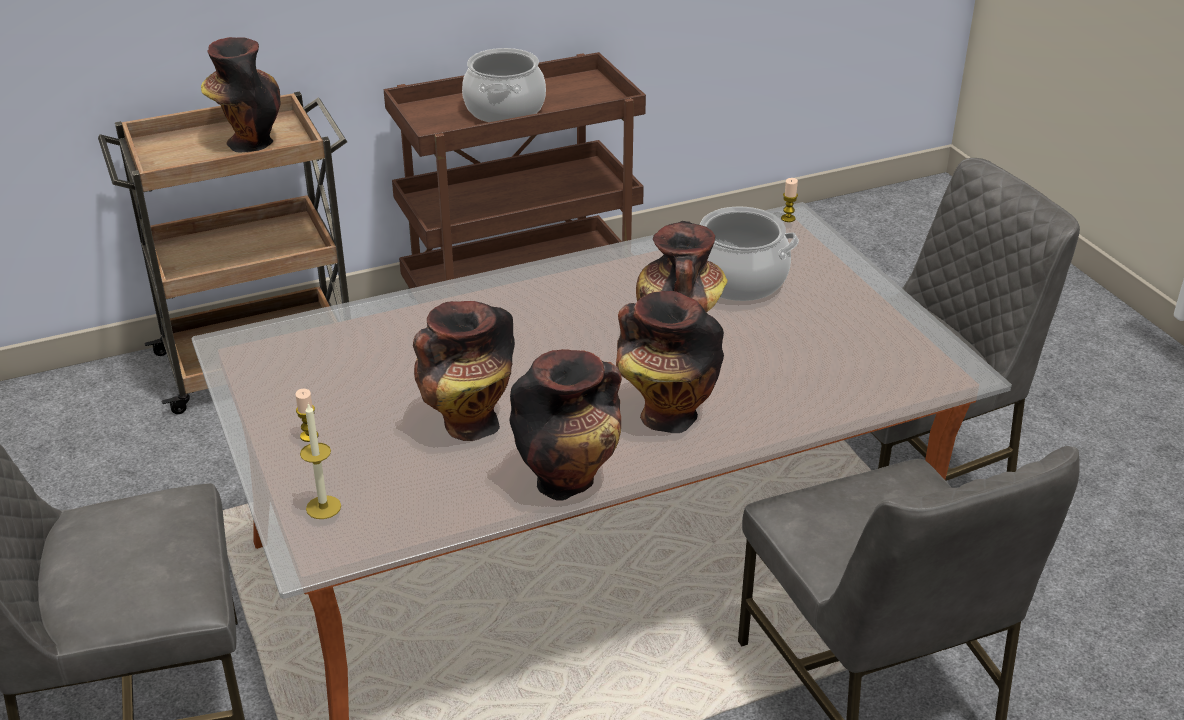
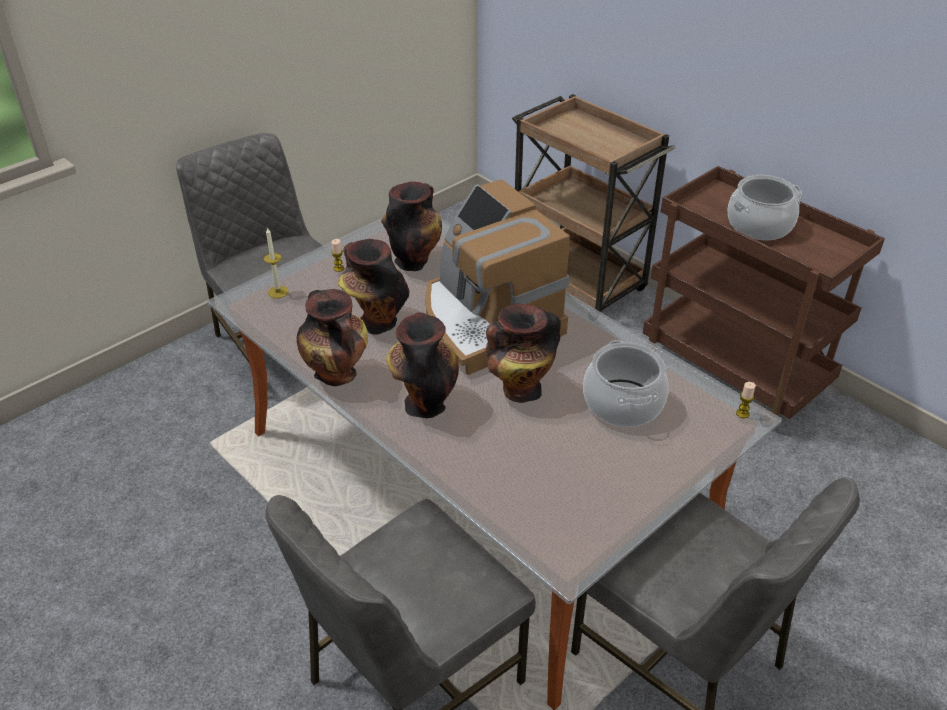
camera: 70 degrees right, 5 degrees up
vase [201,37,281,153] -> vase moved to [381,181,442,271]
none -> coffee machine [425,179,570,375]

